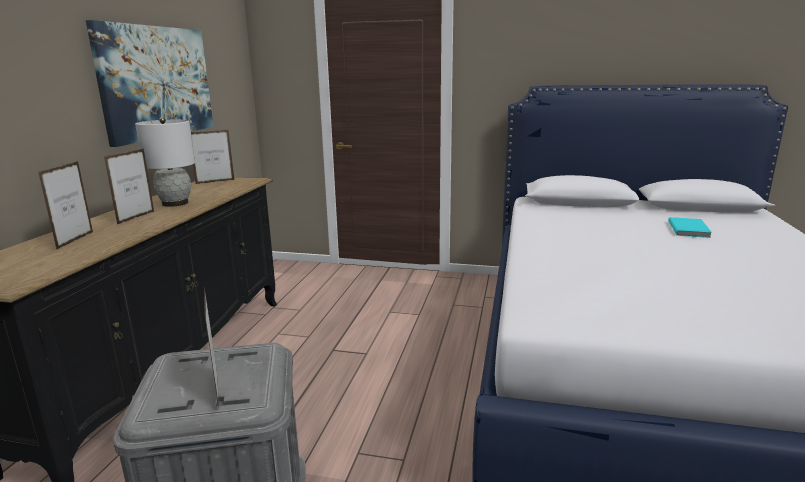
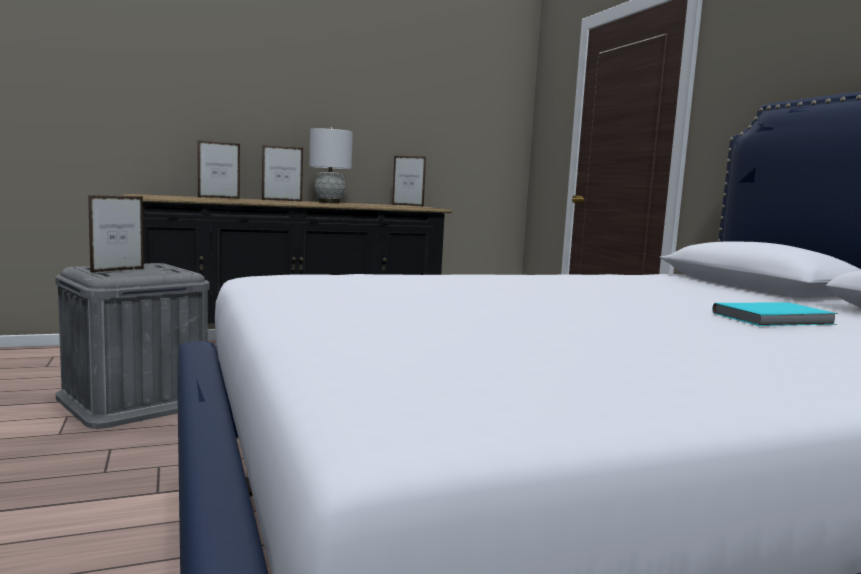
camera: 55 degrees right, 10 degrees down
picture [86,20,213,147] -> none

